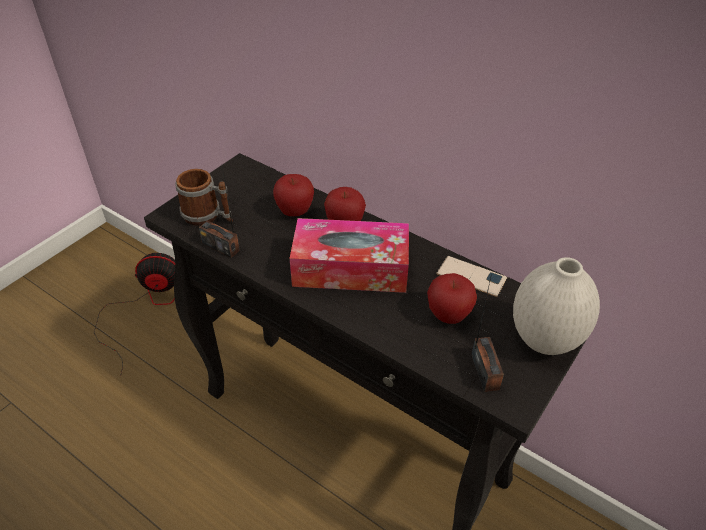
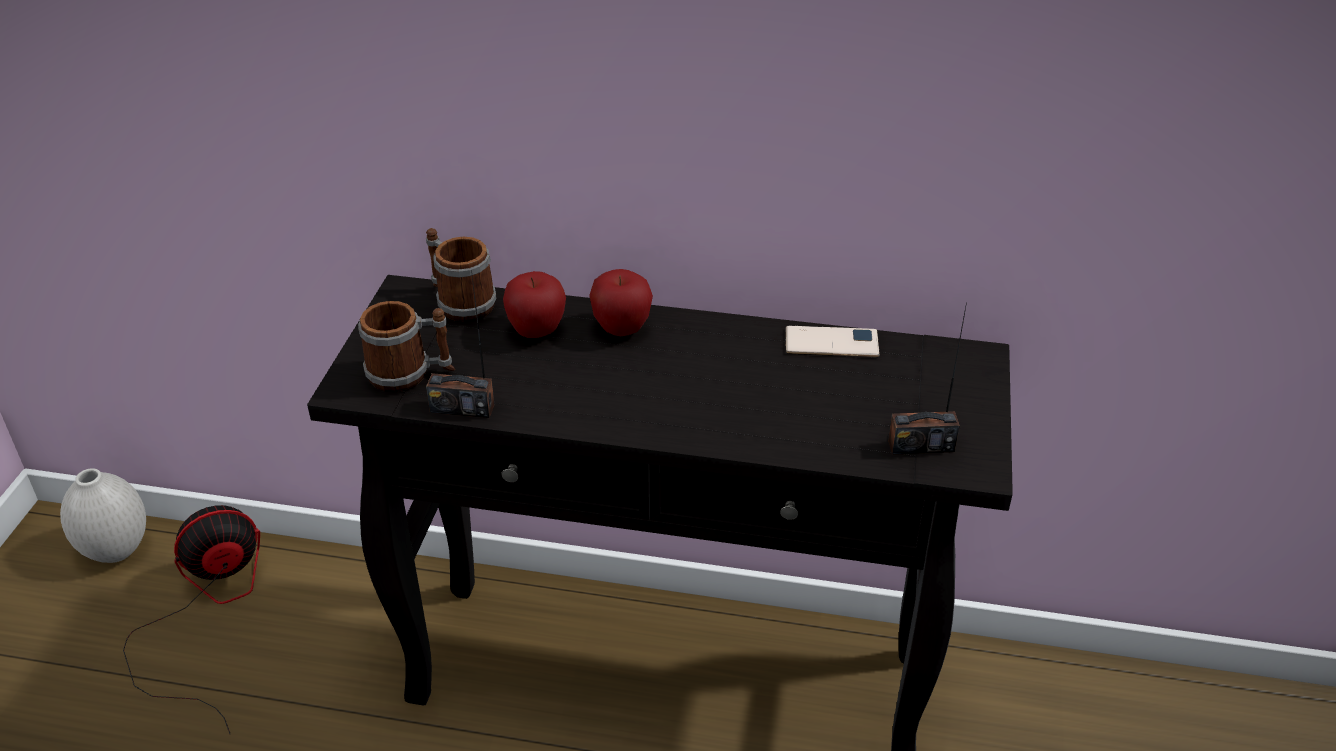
camera: 25 degrees left, 5 degrees down
tissue box [290,218,409,293] -> none
apple [427,273,477,324] -> none
radio [471,273,504,392] -> radio turned 120 degrees clockwise [888,302,967,455]
white vase [513,257,600,355] -> white vase moved to [60,468,146,563]
none -> mug [426,228,497,322]

